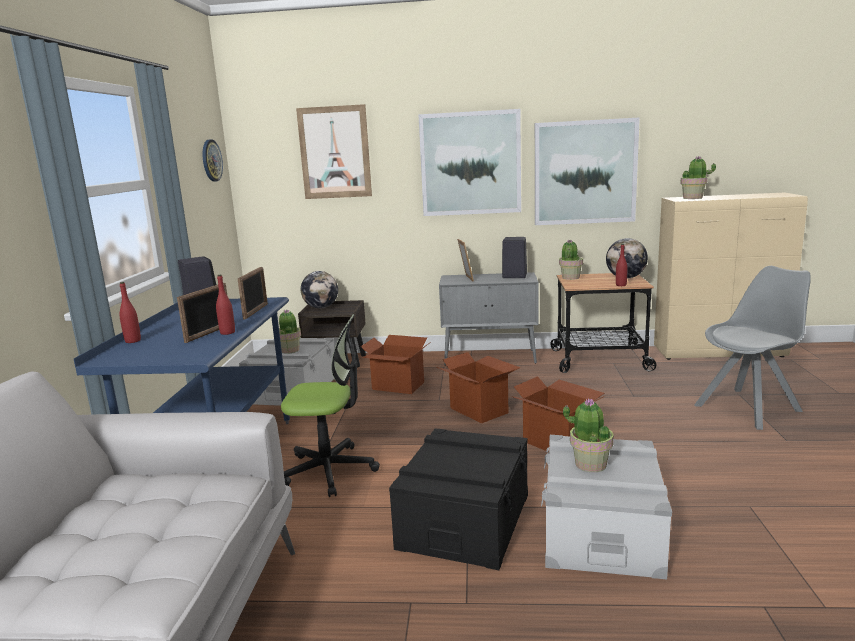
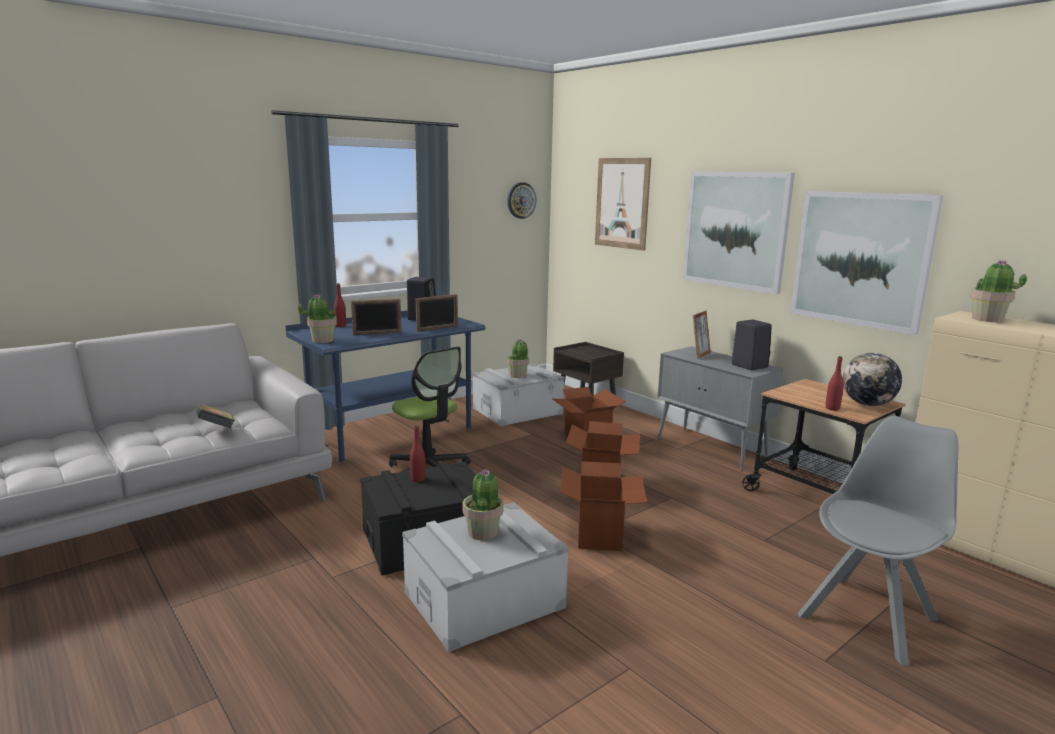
camera: 45 degrees right, 0 degrees up
red bottle [216,275,235,335] -> red bottle moved to [410,425,425,482]
globe [301,271,338,308] -> none
potted plant [559,239,583,280] -> potted plant moved to [298,294,337,343]
grey chair [695,266,811,430] -> grey chair turned 60 degrees counterclockwise [798,416,958,665]
none -> book [196,404,235,428]

